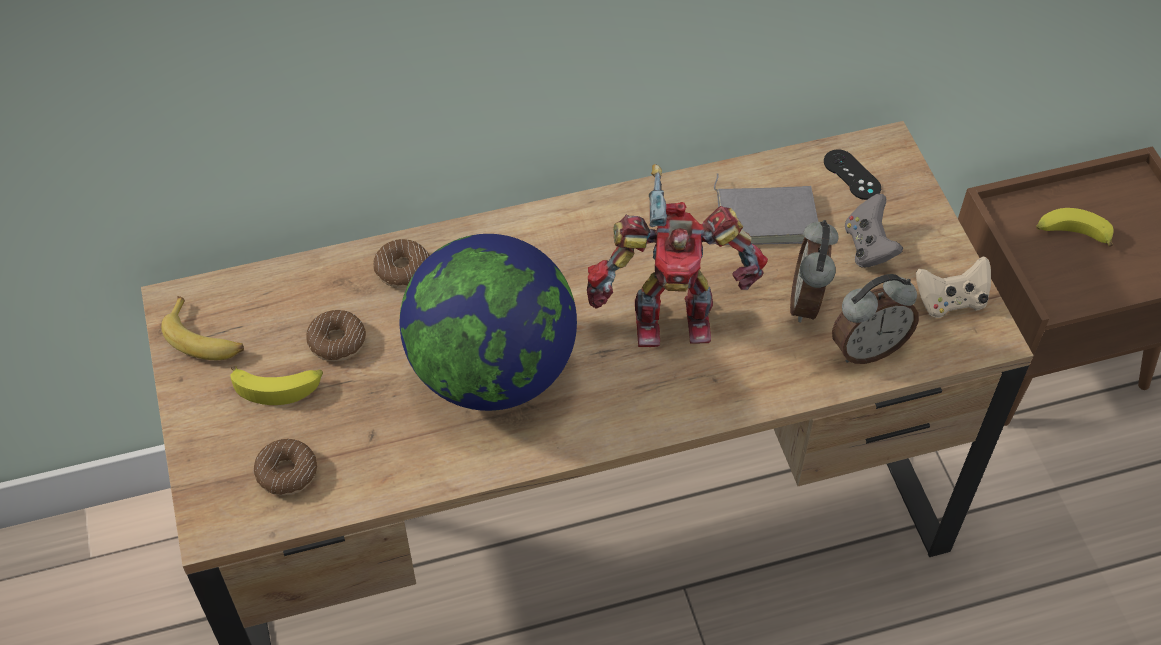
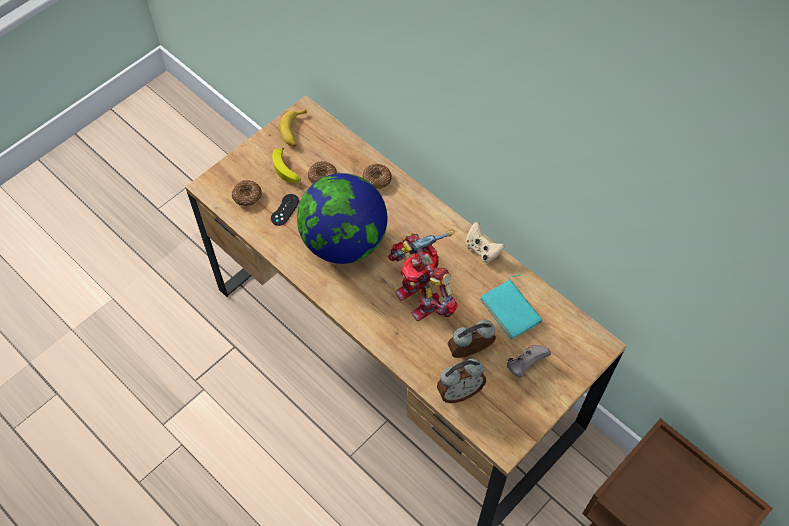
camera: 60 degrees right, 5 degrees up
grey book [714,173,818,245] -> turquoise book [480,274,543,340]
black game controller [824,149,881,200] -> black game controller moved to [271,194,299,226]
alarm clock [832,274,919,364] -> alarm clock turned 60 degrees counterclockwise [437,359,486,403]
beige game controller [916,256,991,318] -> beige game controller moved to [465,222,505,263]
banana [1036,208,1114,247] -> none

